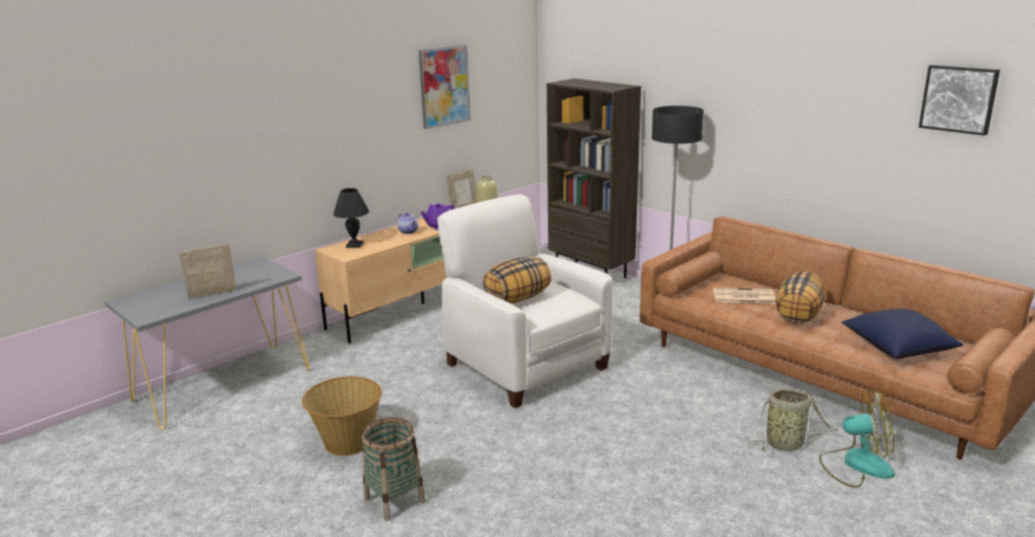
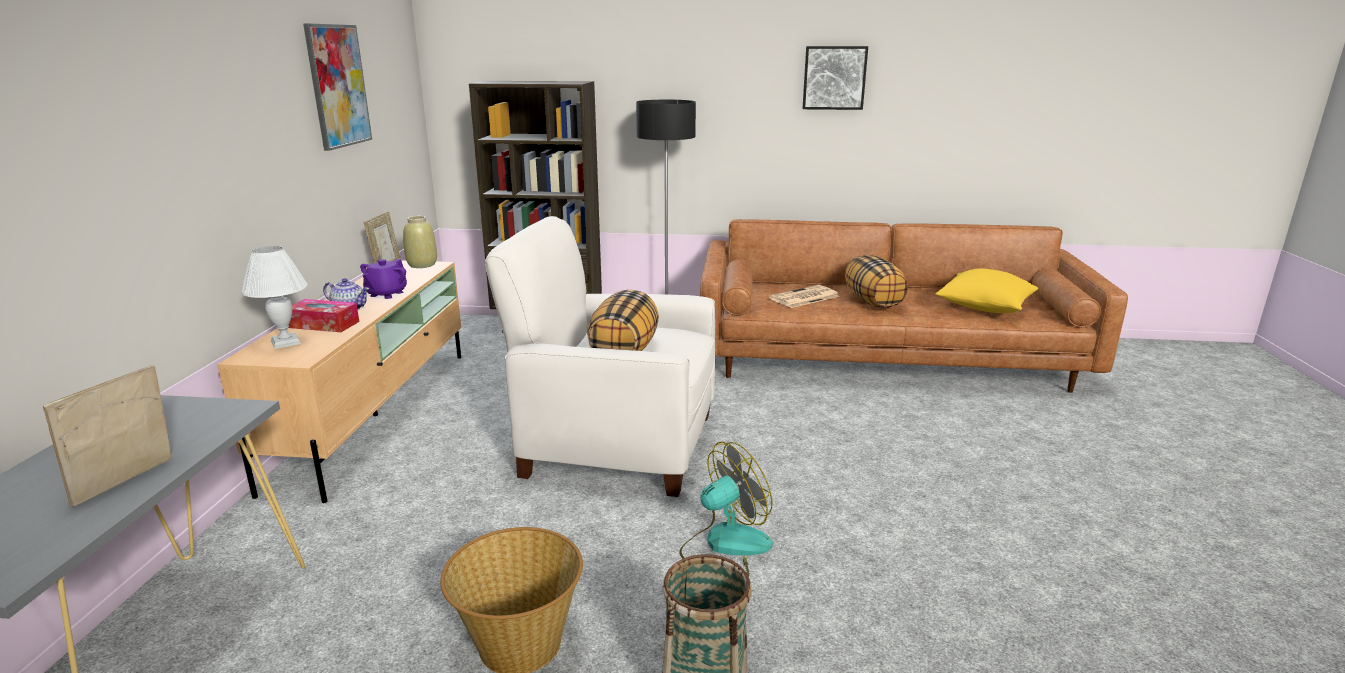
camera: 40 degrees left, 0 degrees up
black table lamp [333,188,369,248] -> white table lamp [241,246,308,349]
basket [748,389,838,452] -> none
fan [819,389,895,488] -> fan moved to [679,442,773,577]
blue pillow [841,309,963,359] -> yellow pillow [936,268,1038,313]
picture [919,65,1000,136] -> picture moved to [802,46,868,110]
none -> tissue box [288,299,360,332]

